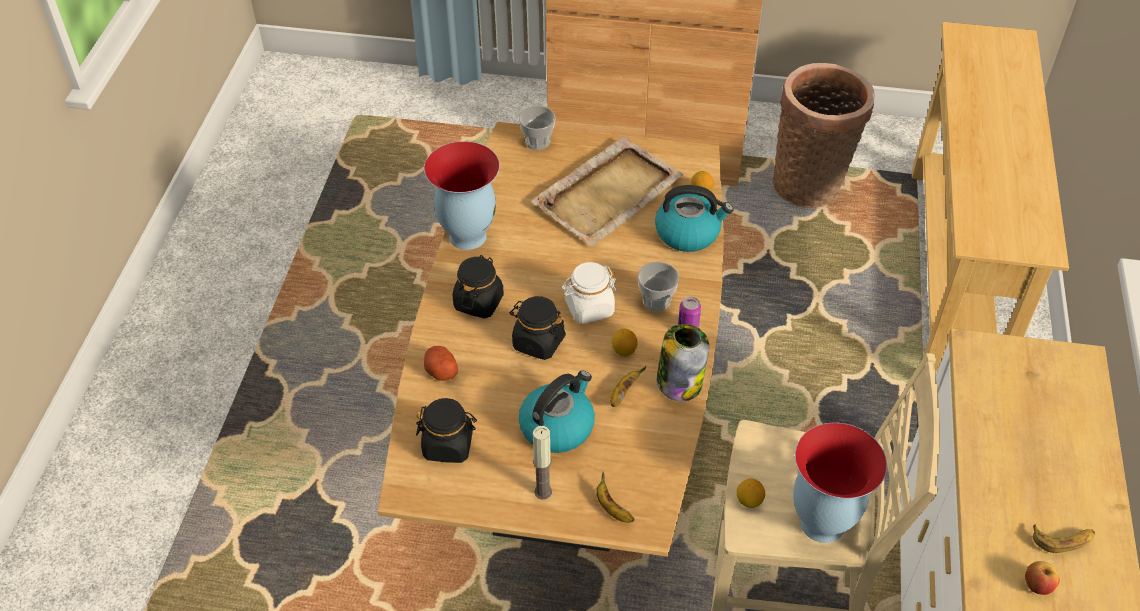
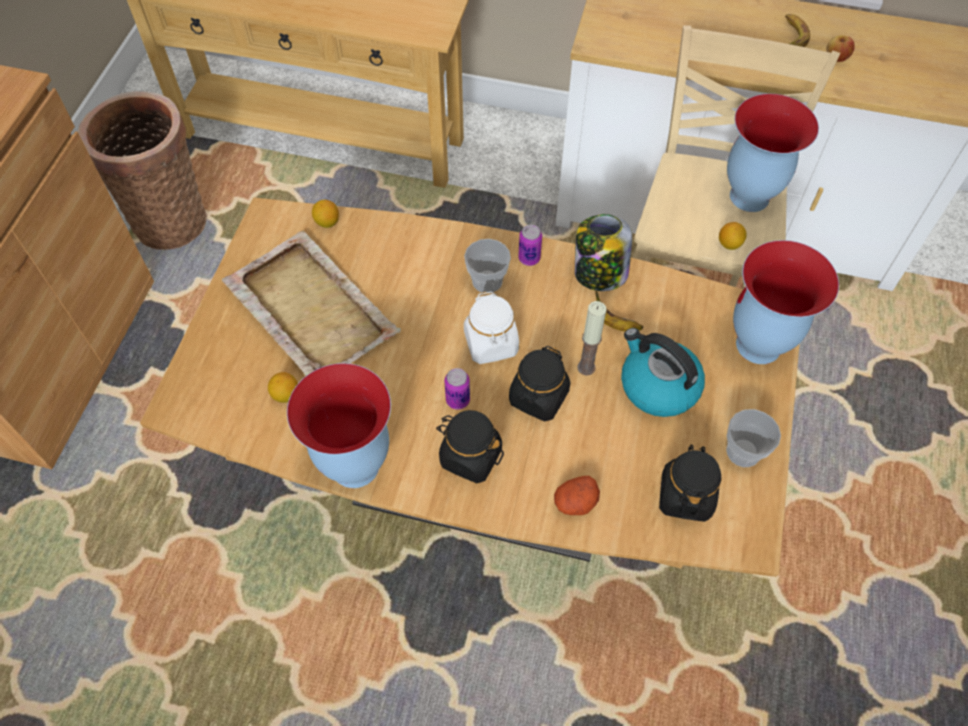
camera: 85 degrees left, 10 degrees up
cup [519,105,556,150] -> cup moved to [726,409,781,467]
candle [533,426,552,500] -> candle moved to [577,301,607,376]
banana [596,472,635,523] -> vase [733,240,839,364]
lemon [612,329,638,356] -> lemon moved to [268,372,298,403]
kettle [655,185,734,252] -> none
none -> can [444,368,470,410]

